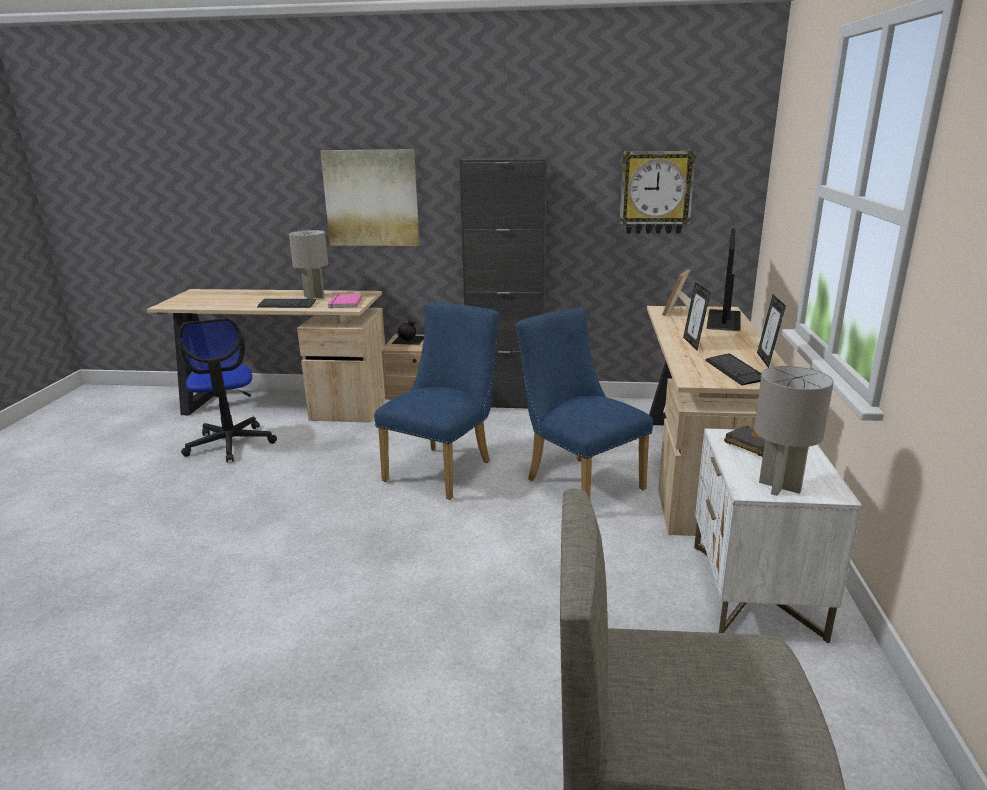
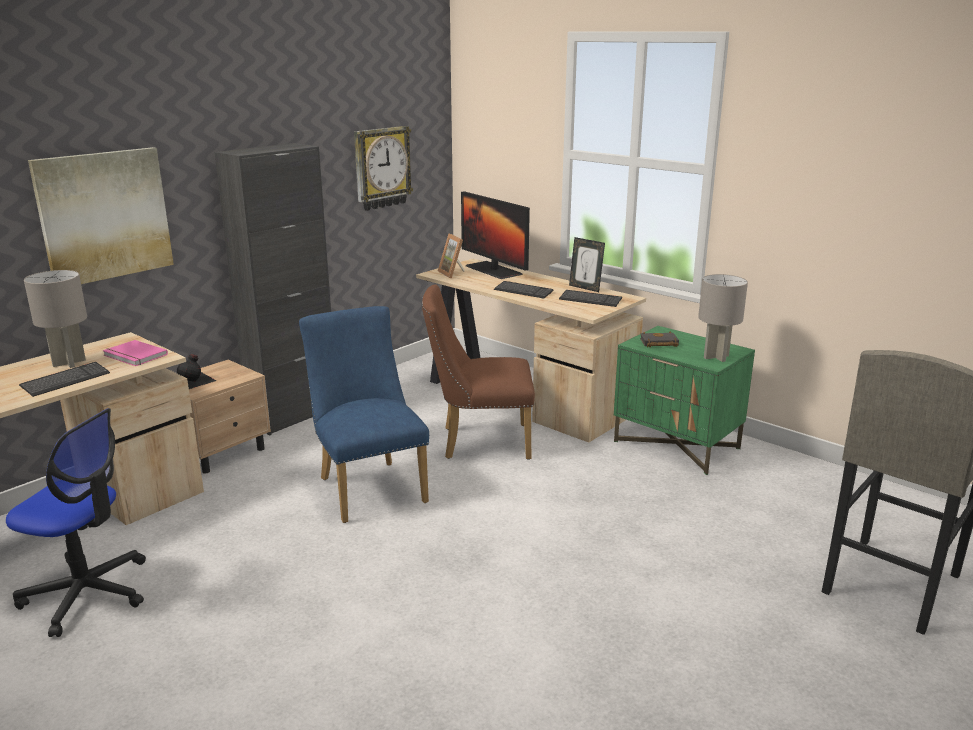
camera: 55 degrees left, 0 degrees up
blue chair [516,308,653,499] -> brown chair [422,284,535,460]
picture frame [683,282,711,350] -> keyboard [494,281,554,299]
white nightstand [694,428,862,644] -> green nightstand [614,326,755,475]

